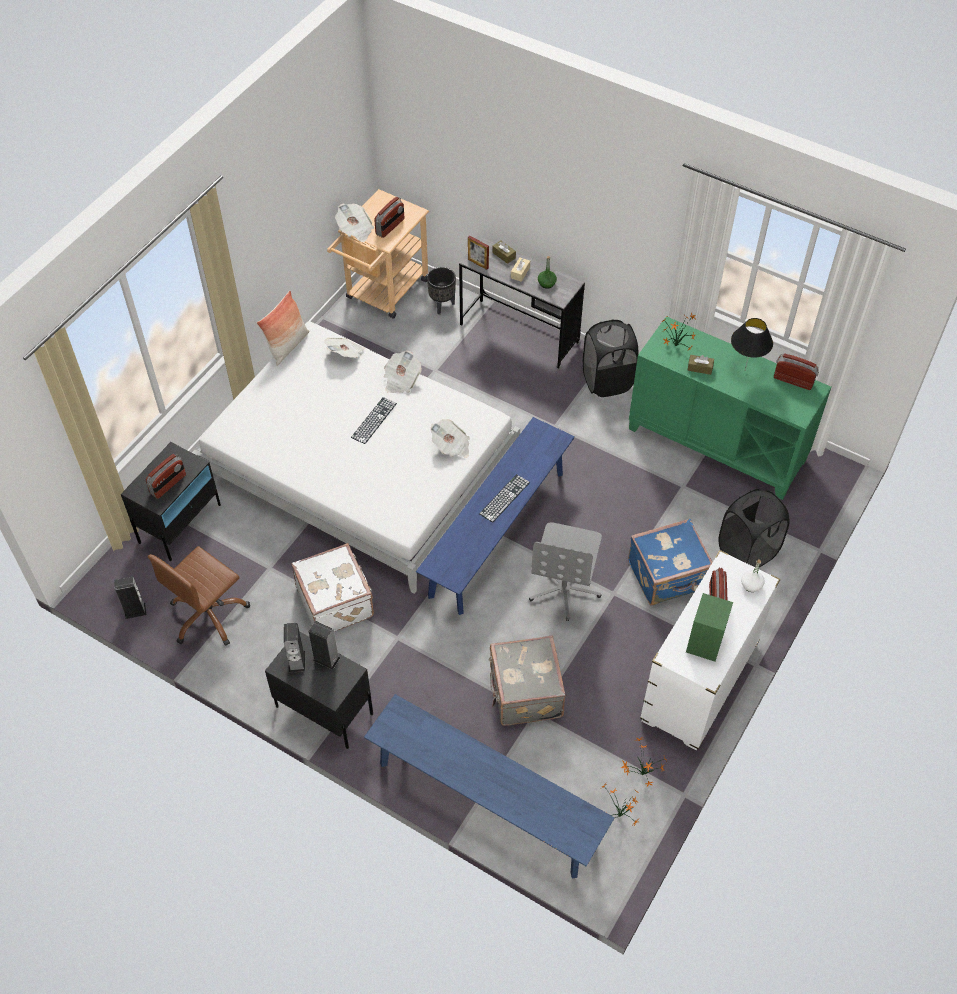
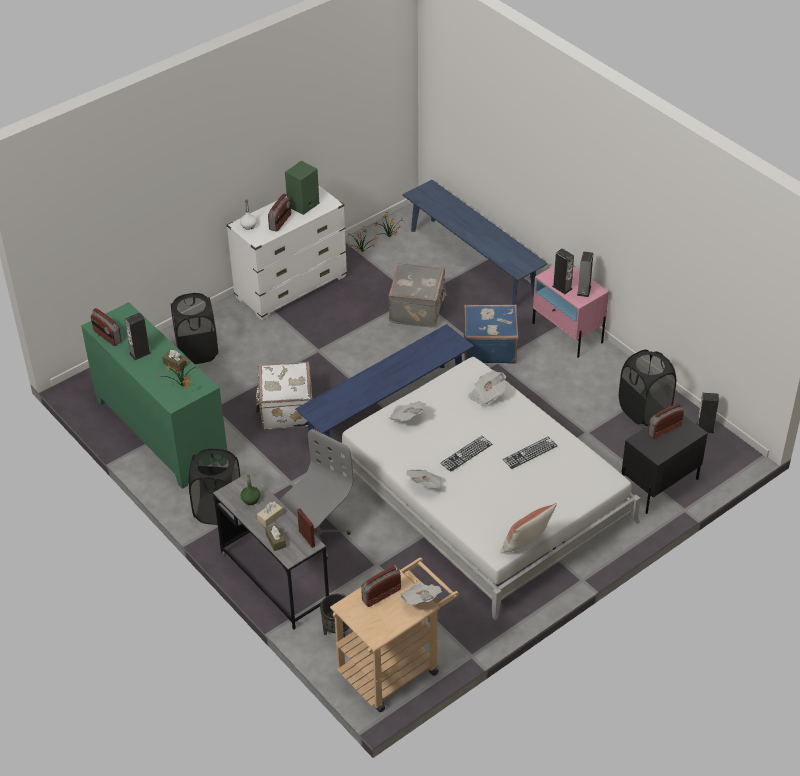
camera: 160 degrees left, 10 degrees down
brown office chair [148,546,250,646] -> black laundry basket [619,350,676,426]
black nightstand [265,631,373,749] -> pink nightstand [532,266,609,358]
white suitcase [292,543,374,632] -> white suitcase moved to [256,362,312,430]
newspaper [324,338,365,358] -> newspaper moved to [468,370,506,406]
keyboard [479,474,530,523] -> keyboard moved to [502,437,557,469]
grey office chair [529,522,602,621] -> grey office chair moved to [280,429,353,559]
blue suitcase [628,518,713,605] -> blue suitcase moved to [464,304,519,364]
black table lamp [731,318,773,370] -> speaker [125,312,151,360]

